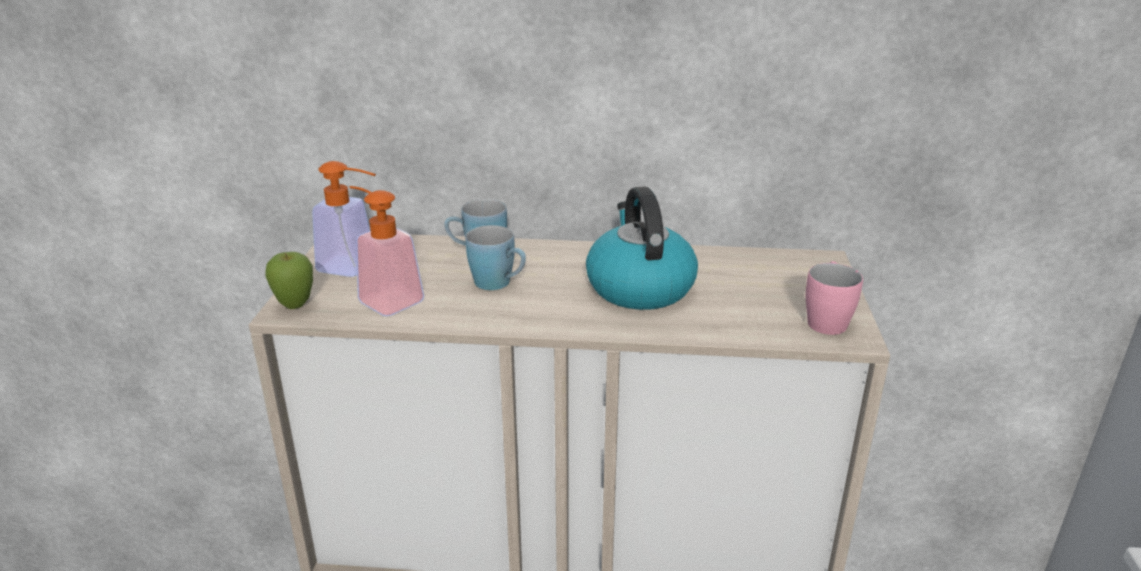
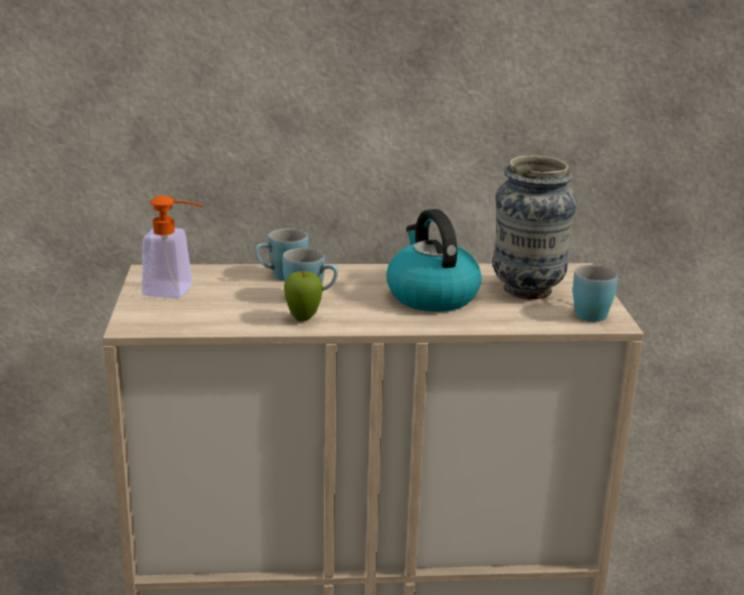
camera: 10 degrees left, 5 degrees down
apple [265,252,313,309] -> apple moved to [284,271,323,321]
soap dispenser [349,186,424,316] -> none
pink mug [806,261,863,335] -> blue mug [573,264,618,322]
none -> vase [492,155,577,299]

